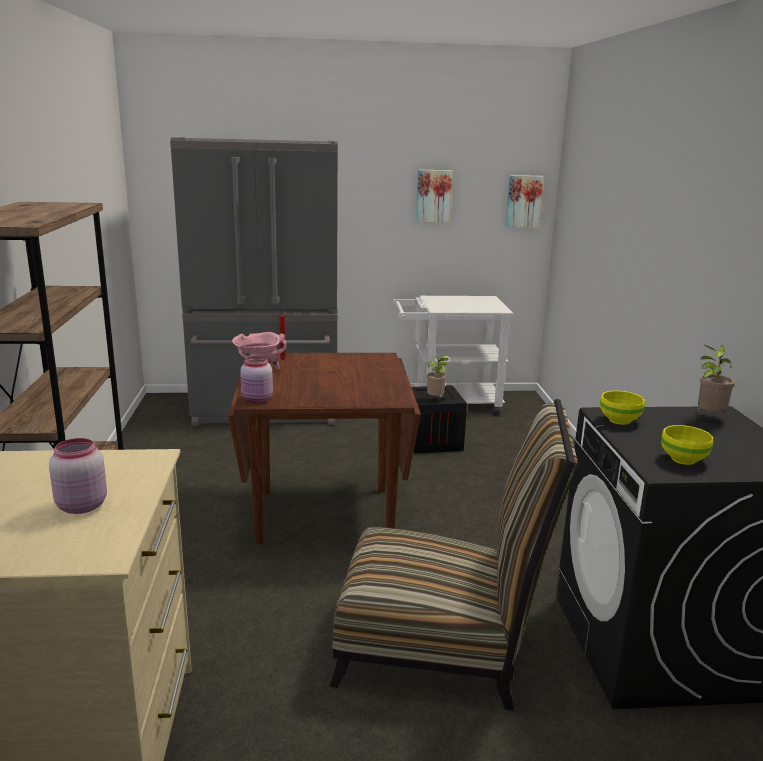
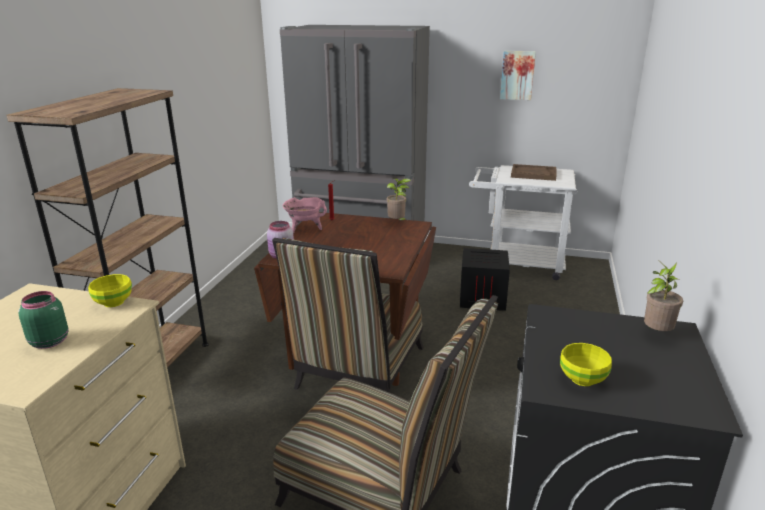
camera: 20 degrees right, 5 degrees up
pink jar [49,438,107,514] -> green jar [18,291,69,349]
potted plant [427,356,450,397] -> potted plant moved to [387,179,411,220]
picture [506,175,544,228] -> none
yellow bowl [600,390,645,425] -> yellow bowl moved to [88,274,132,307]
none -> chair [272,238,424,393]
none -> brown tray [511,164,556,181]

